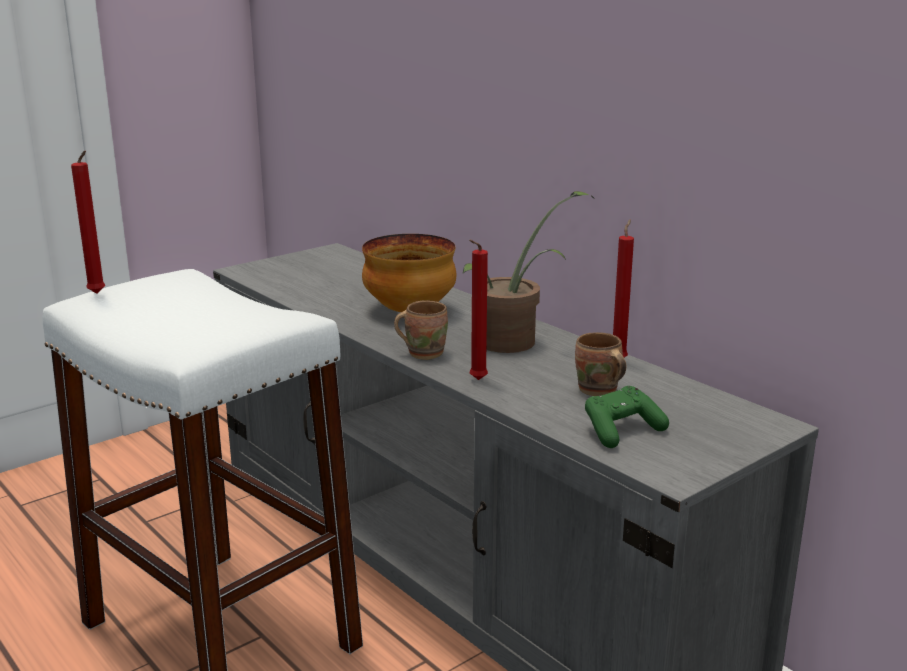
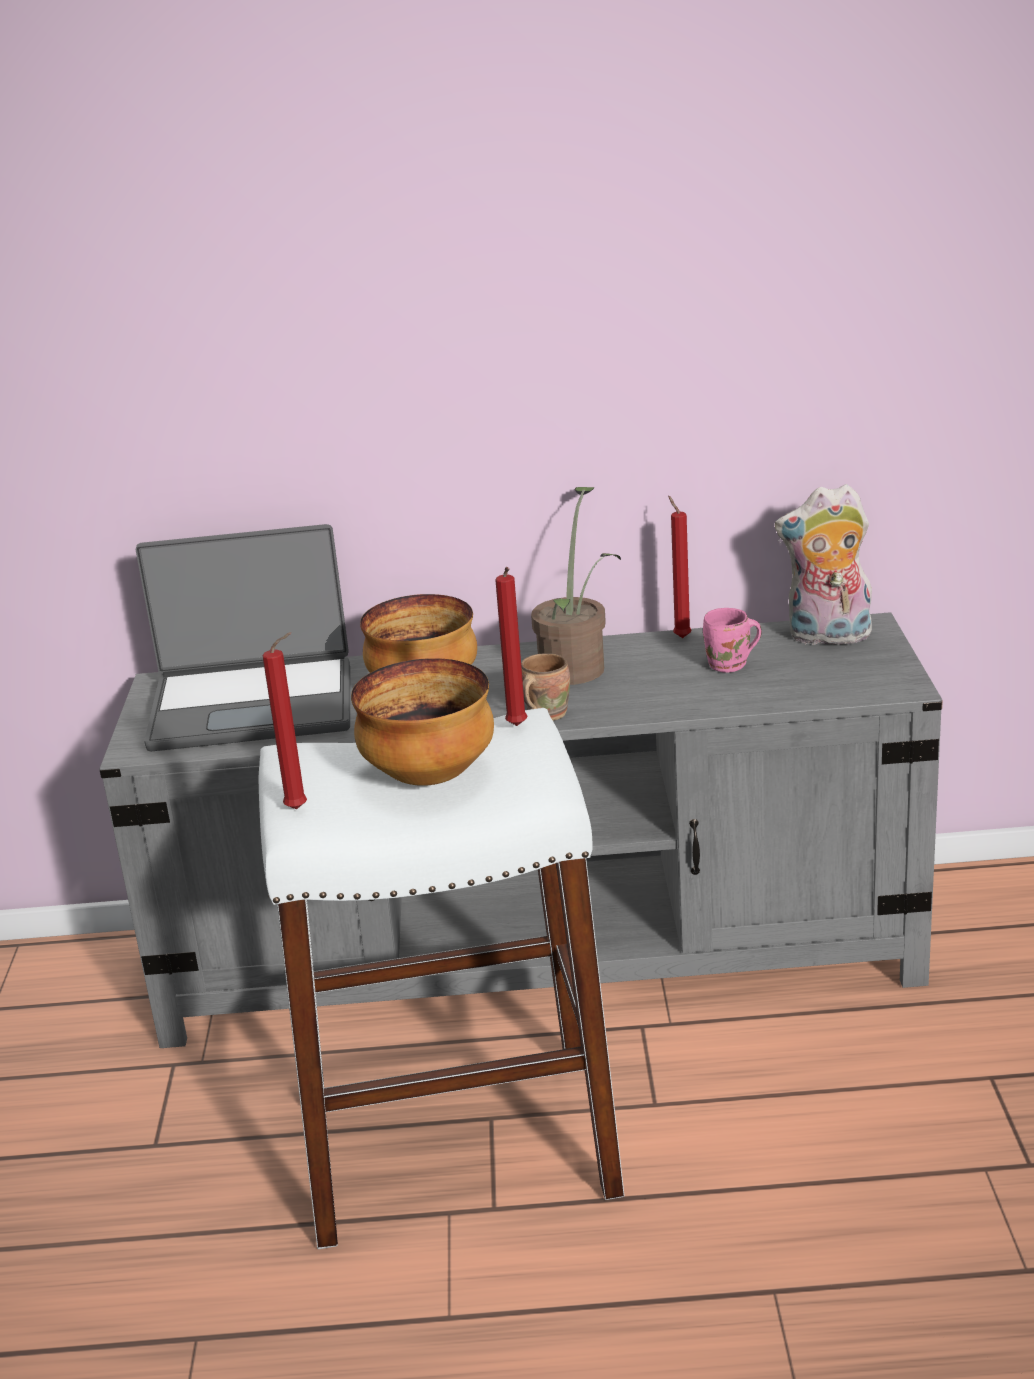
camera: 50 degrees left, 5 degrees up
red candle [469,240,488,380] -> red candle moved to [495,567,527,726]
brown mug [575,332,626,396] -> pink mug [703,608,762,673]
green game controller [585,386,669,448] -> none
none -> laptop [136,524,350,751]
none -> bowl [351,658,494,786]
none -> plush toy [774,484,874,648]

